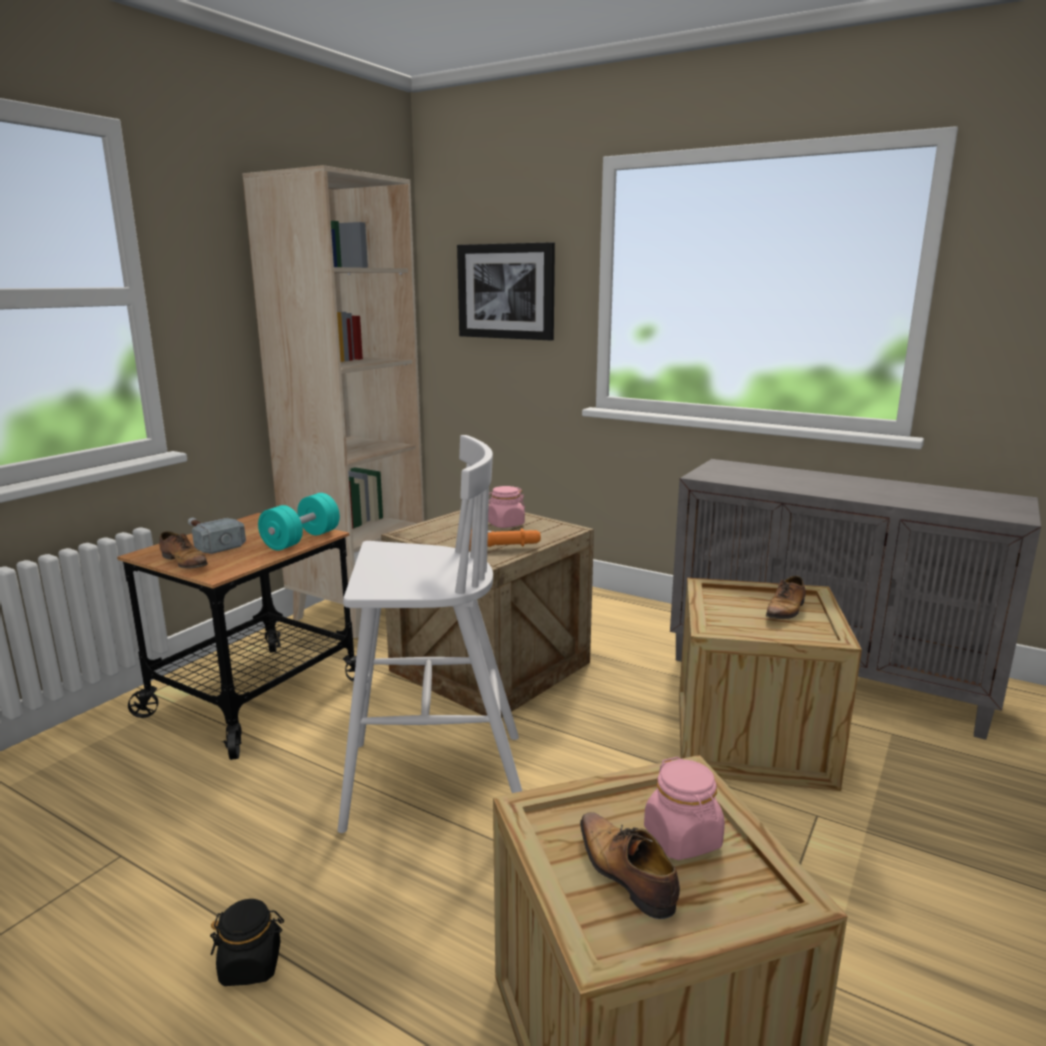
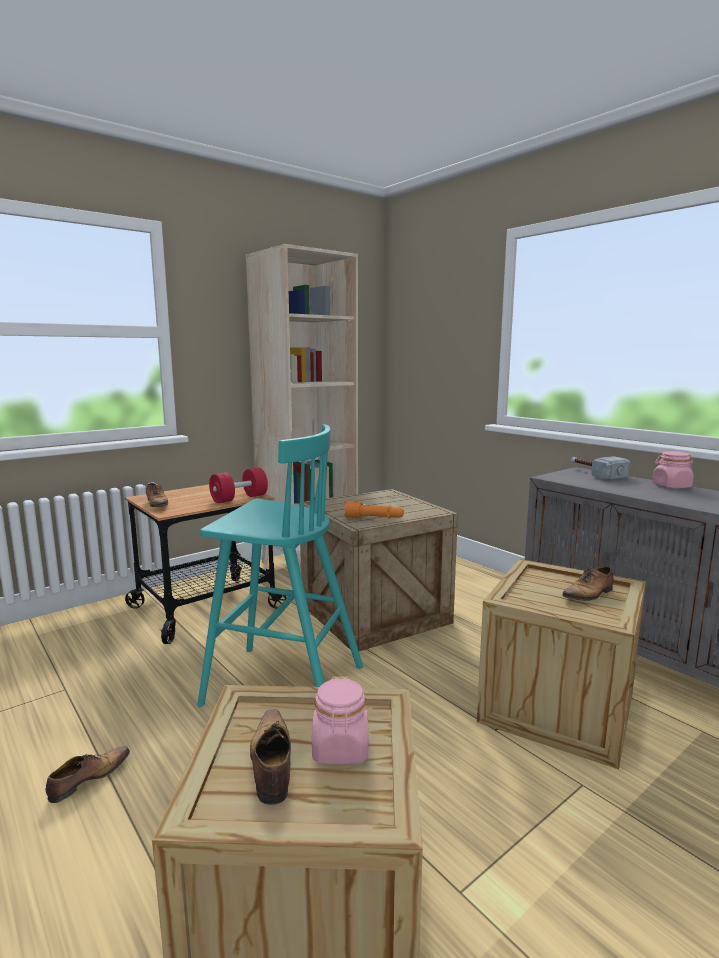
camera: 20 degrees right, 5 degrees down
hammer [188,517,246,554] -> hammer moved to [571,456,631,481]
black jar [210,899,284,986] -> shoe [46,746,130,803]
turquoise dumbbell [258,493,340,551] -> red dumbbell [209,468,268,503]
white stool [338,435,522,833] -> turquoise stool [197,424,363,707]
picture [457,242,555,341] -> none
pink jar [488,486,525,528] -> pink jar moved to [652,451,694,489]

